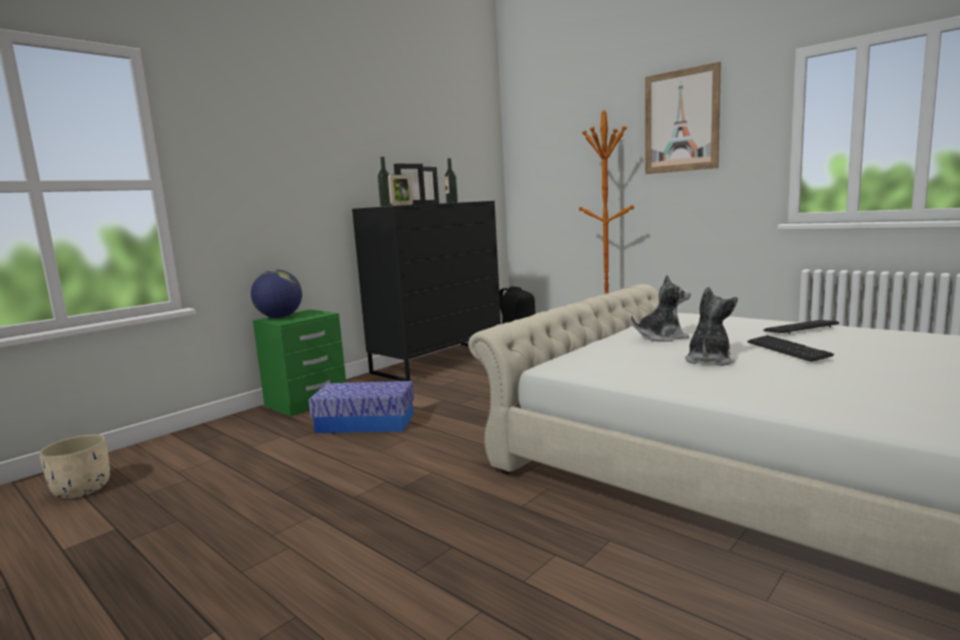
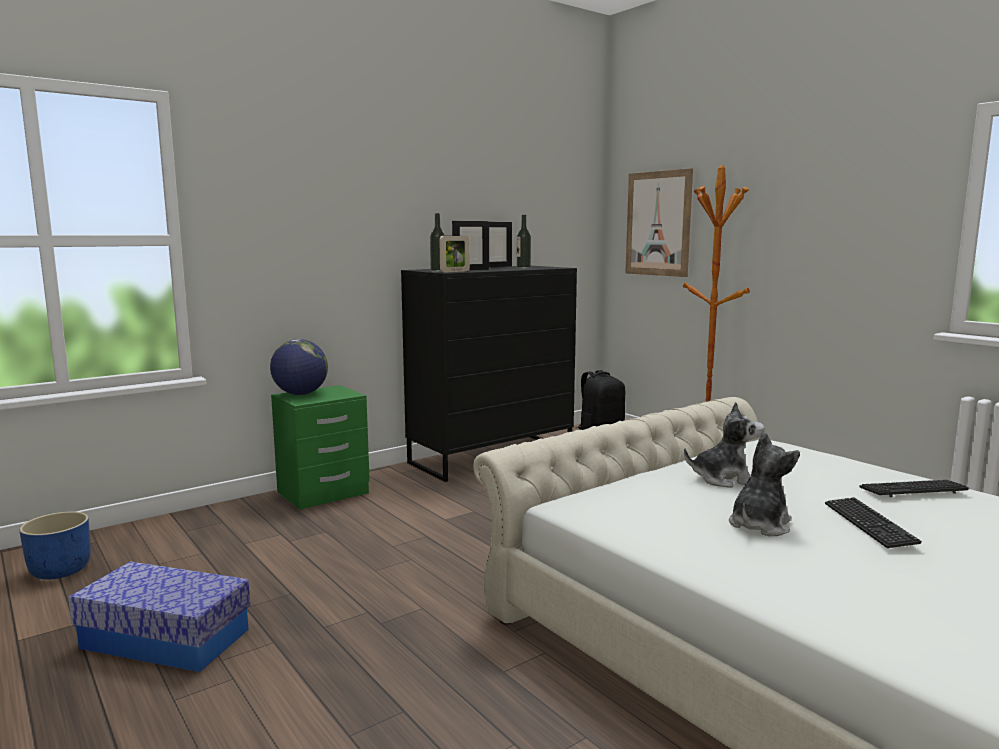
camera: 10 degrees right, 0 degrees up
beige planter [39,434,110,498] -> blue planter [19,511,91,580]
storage box [308,381,414,433] -> storage box moved to [68,562,251,672]
picture [645,62,721,174] -> picture moved to [625,168,693,277]

